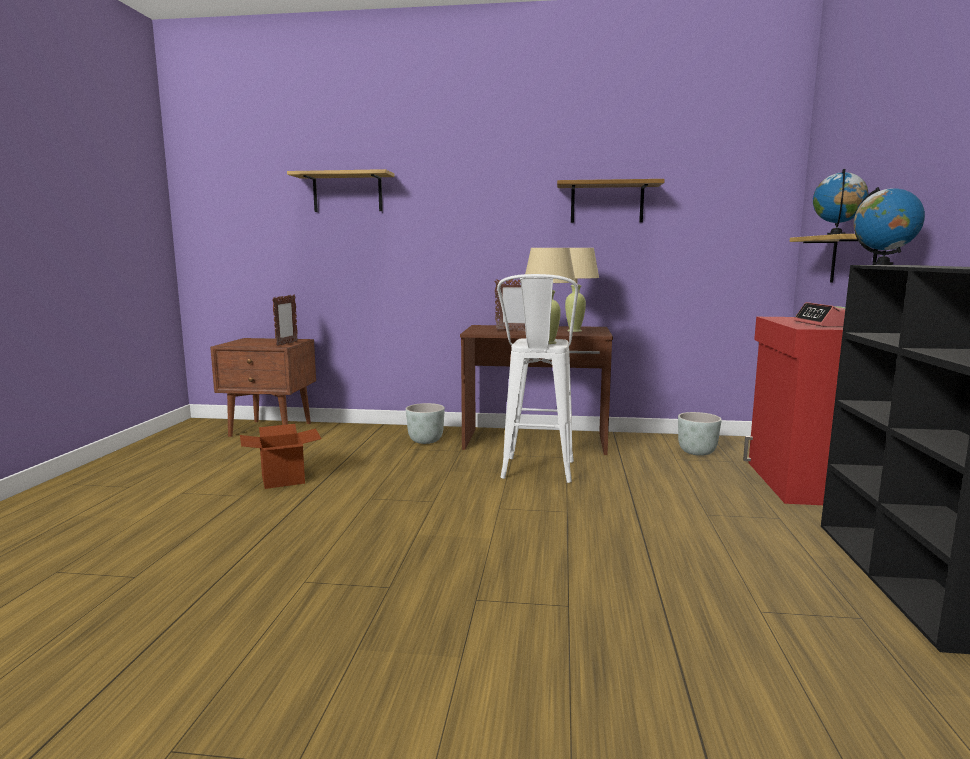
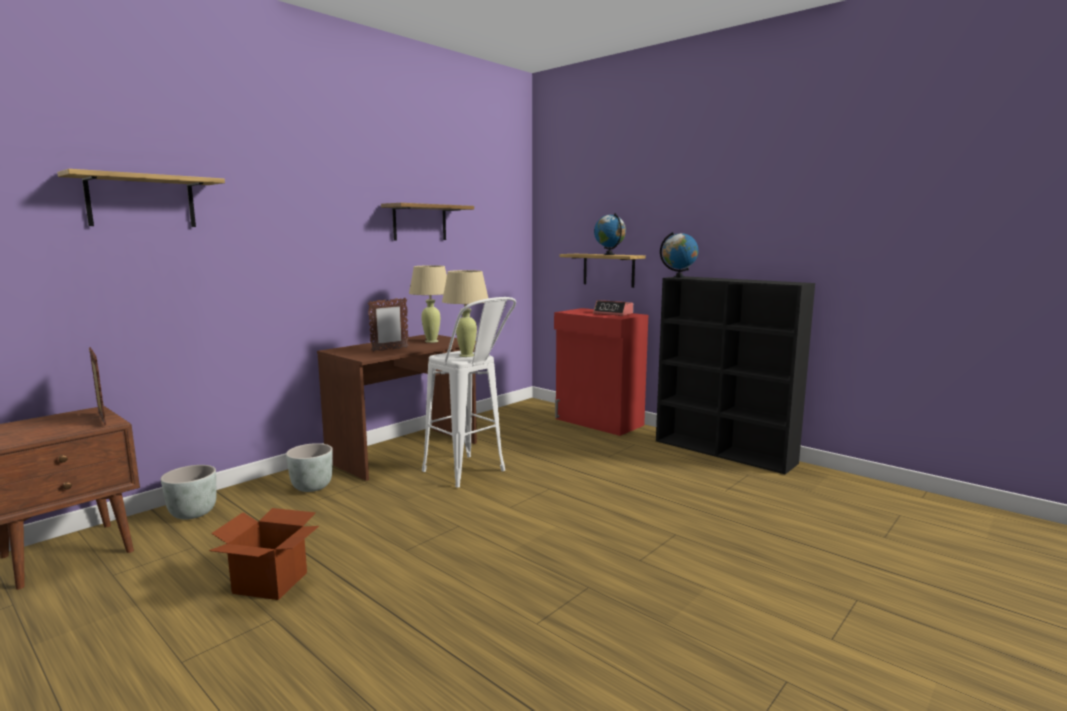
camera: 55 degrees left, 0 degrees up
grey planter [678,412,722,456] -> grey planter moved to [160,465,217,519]

